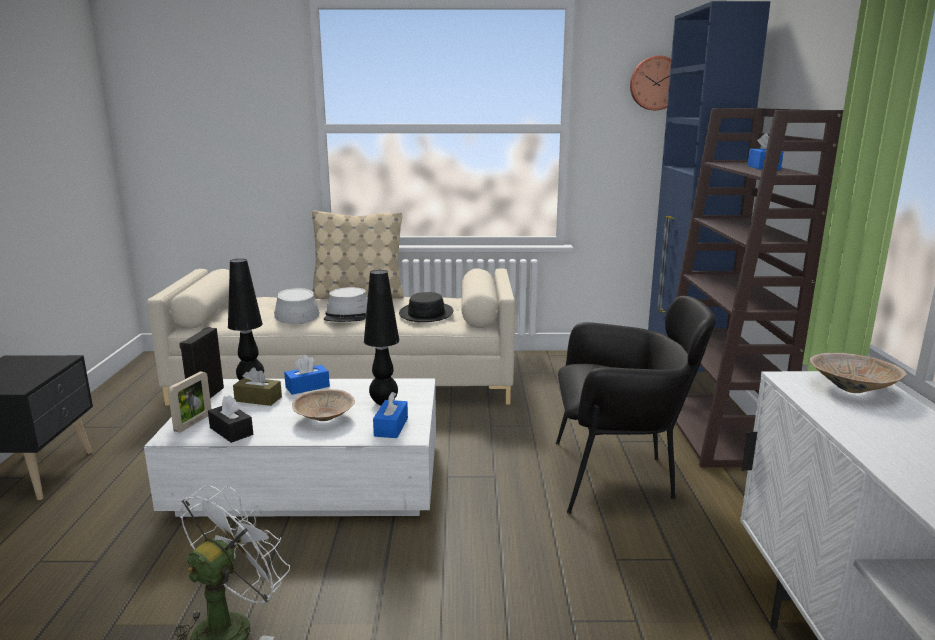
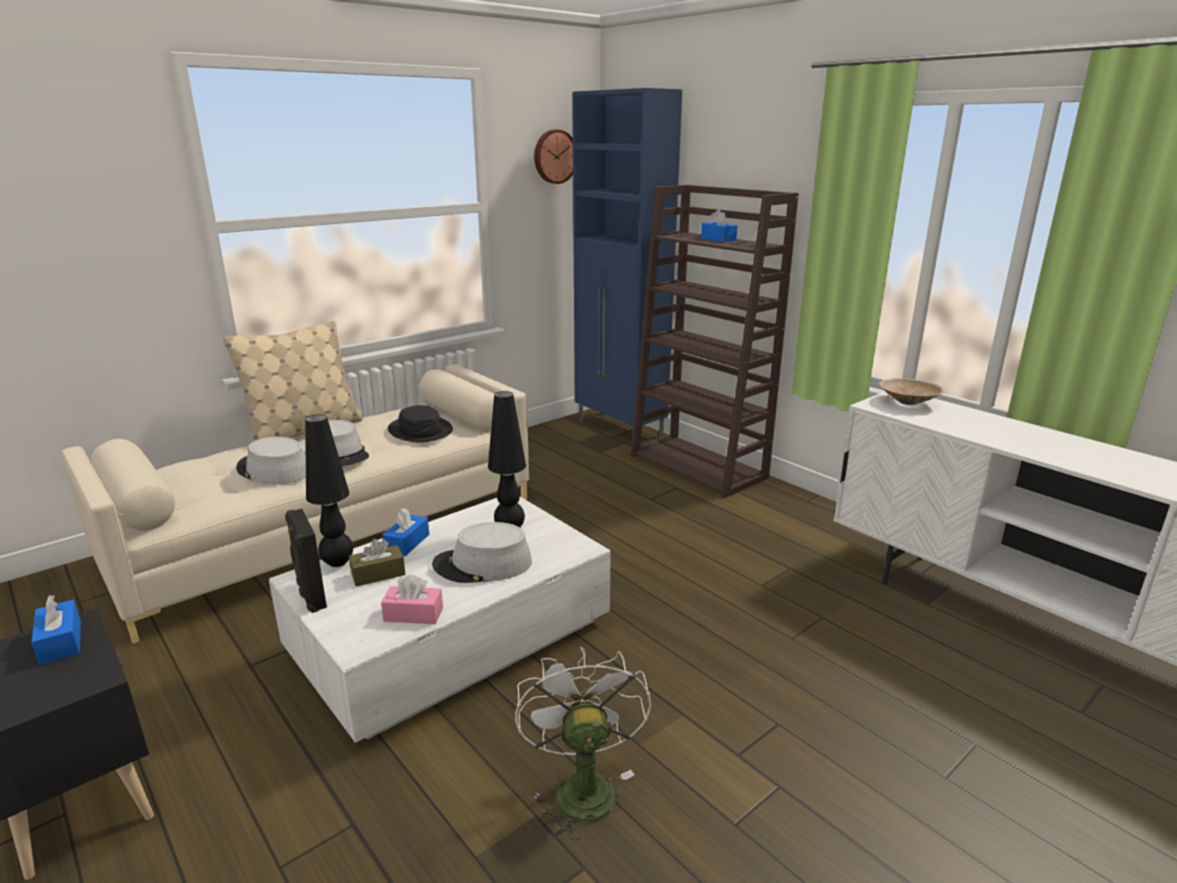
camera: 40 degrees left, 5 degrees up
picture frame [168,371,211,433] -> none
black tissue box [208,395,253,443] -> pink tissue box [381,575,443,624]
beige bowl [292,389,355,421] -> grey hat [432,522,532,583]
blue tissue box [373,392,408,438] -> blue tissue box moved to [31,595,81,665]
black armchair [556,296,716,514] -> none

